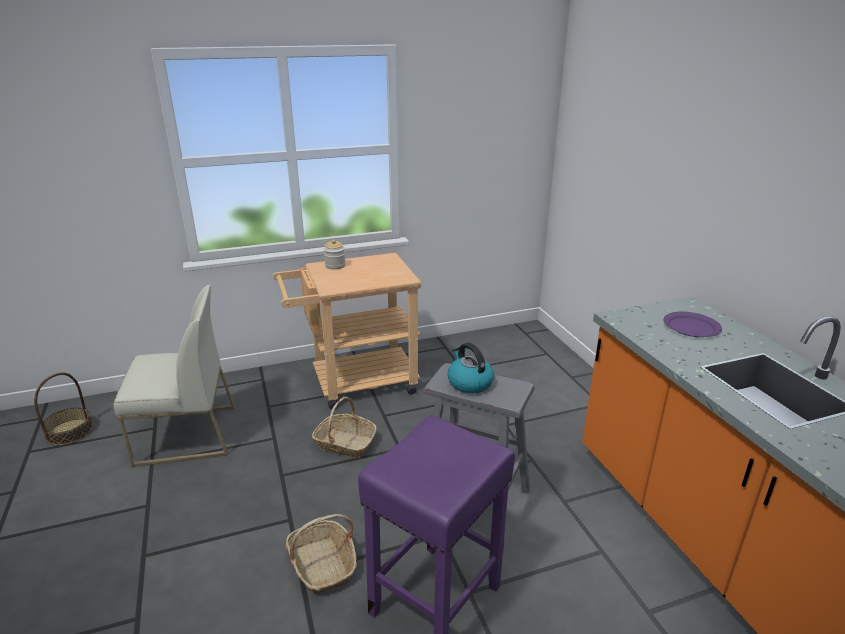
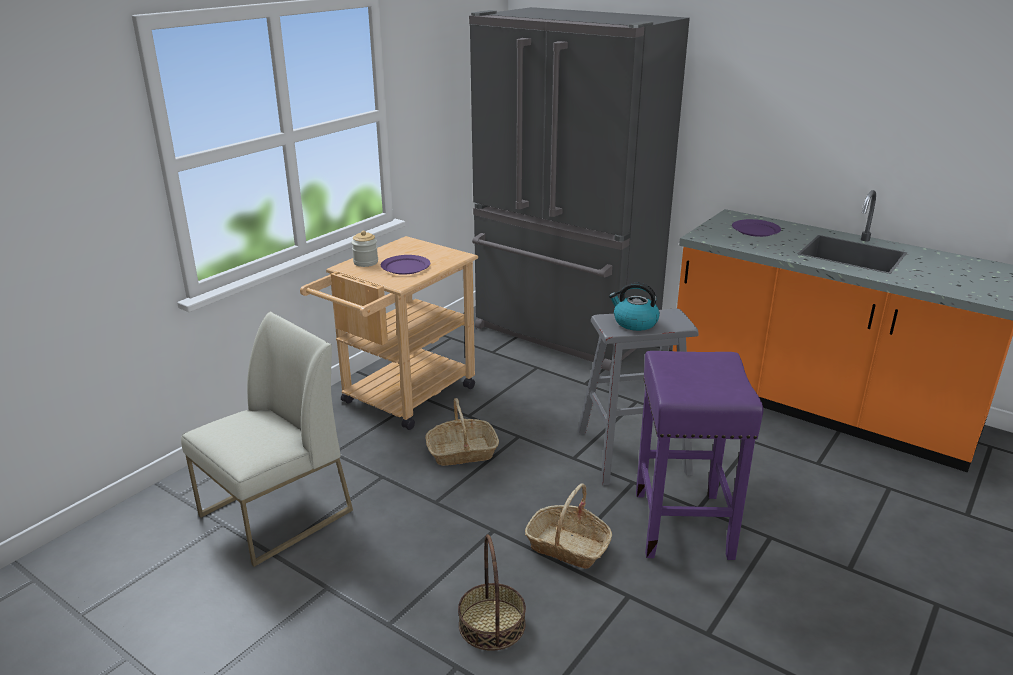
camera: 35 degrees left, 0 degrees up
basket [34,372,93,446] -> basket moved to [458,534,526,651]
none -> purple plate [381,255,430,275]
none -> grey fridge [469,7,690,371]

